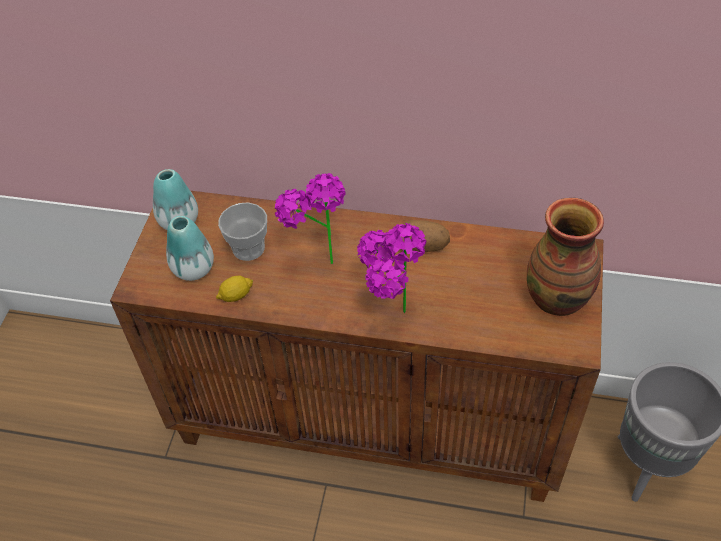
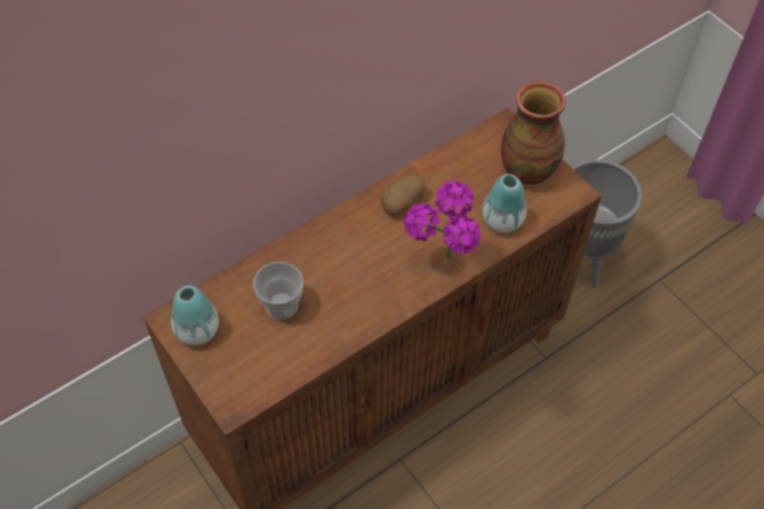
camera: 50 degrees left, 5 degrees up
vase [166,216,214,281] -> vase moved to [482,174,527,233]
lemon [216,276,253,302] -> none
potted plant [275,173,346,264] -> none

